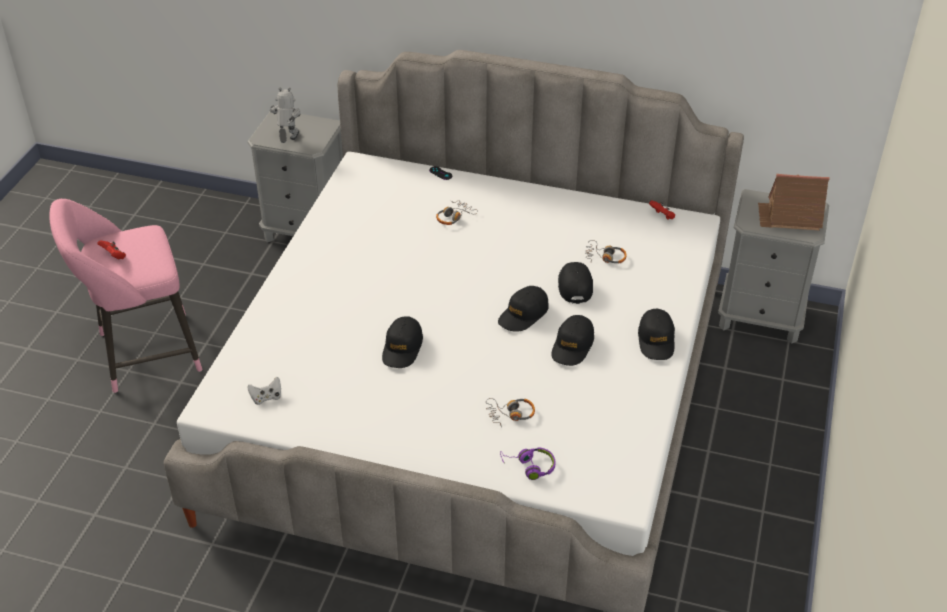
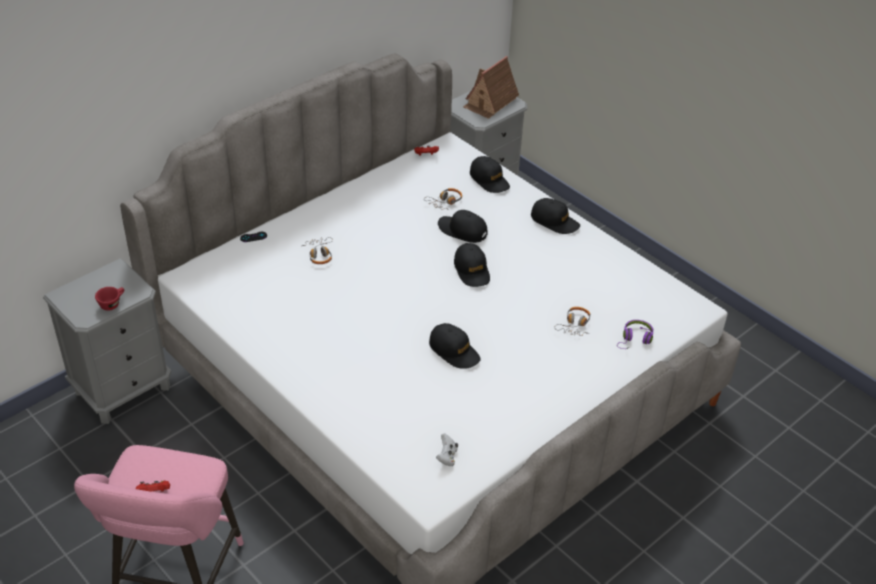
camera: 60 degrees left, 0 degrees up
toy robot [270,87,300,143] -> red cup [95,287,124,311]
black cap [551,315,594,366] -> black cap moved to [470,156,510,193]

